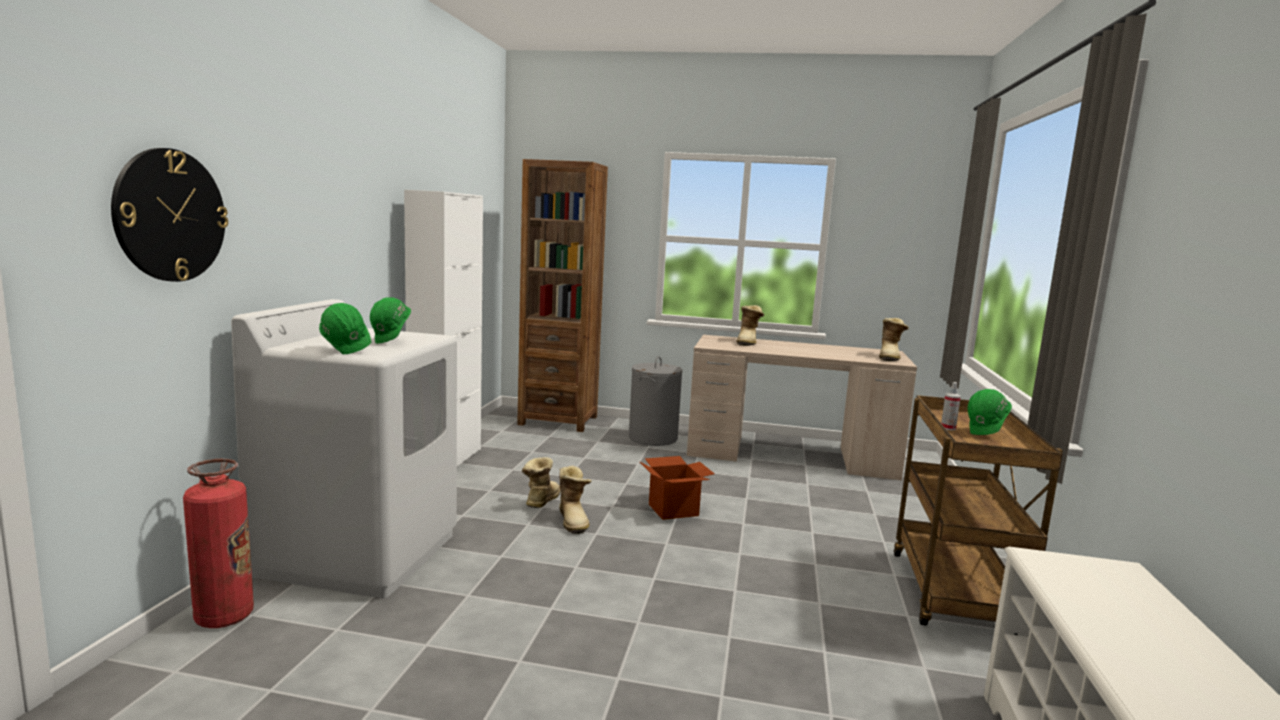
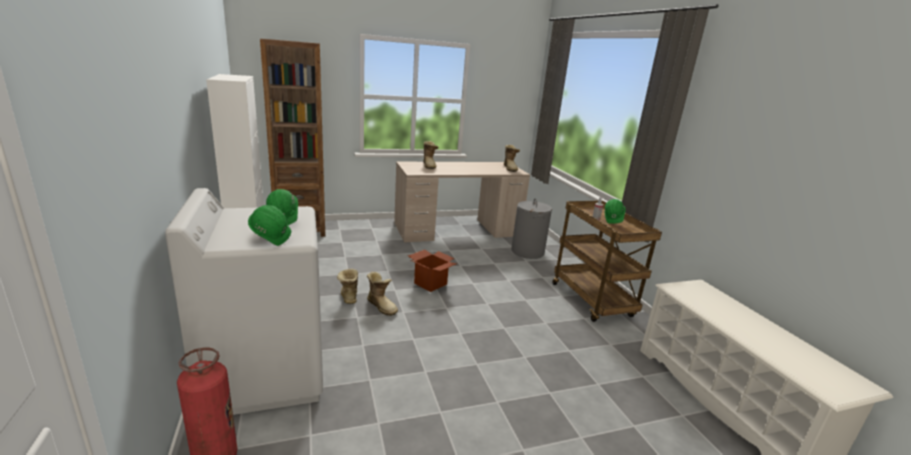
camera: 30 degrees left, 10 degrees up
wall clock [111,148,228,282] -> none
grey laundry basket [629,356,683,446] -> grey laundry basket moved to [511,198,552,259]

